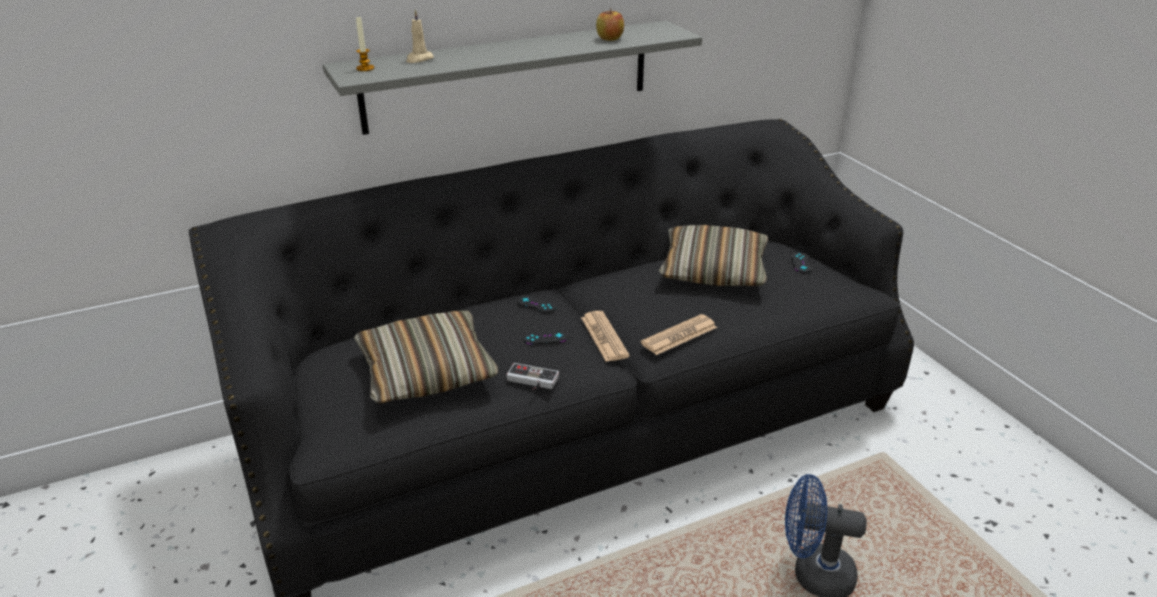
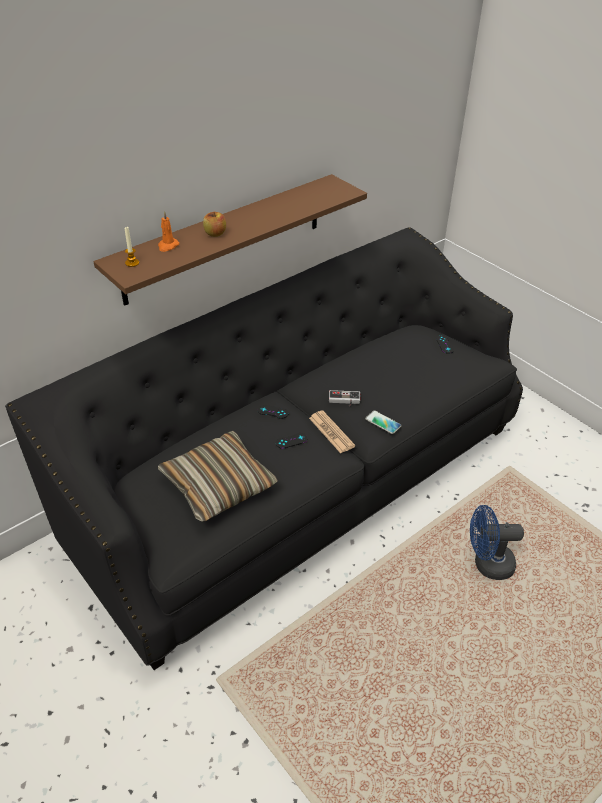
camera: 15 degrees left, 10 degrees up
grey shelf [323,21,702,135] -> brown shelf [94,174,367,306]
beige candle [406,10,434,63] -> orange candle [158,211,179,252]
game controller [507,363,559,390] -> game controller moved to [329,390,360,407]
apple [596,9,624,41] -> apple moved to [203,212,226,237]
newspaper [641,314,717,355] -> phone [365,410,402,434]
pillow [659,225,768,286] -> none

